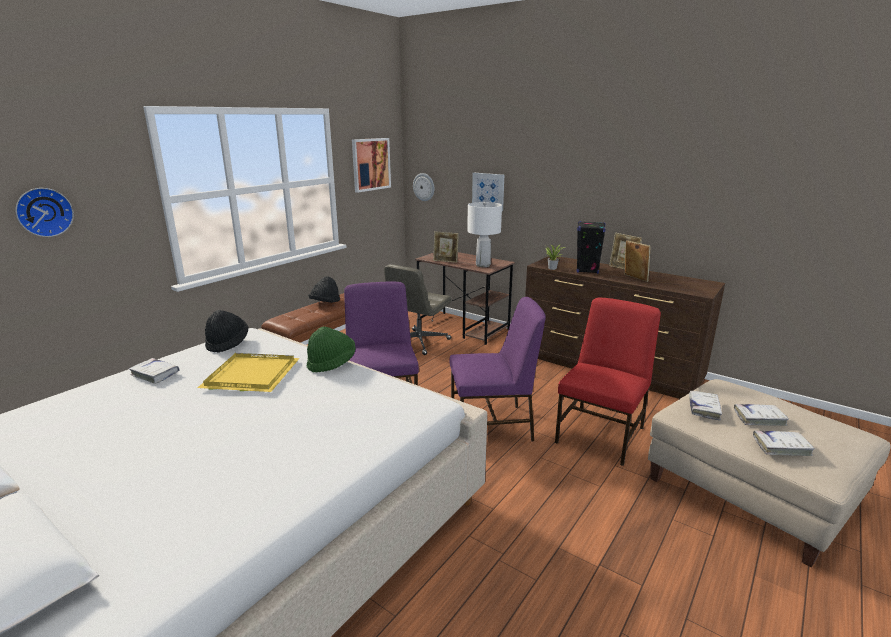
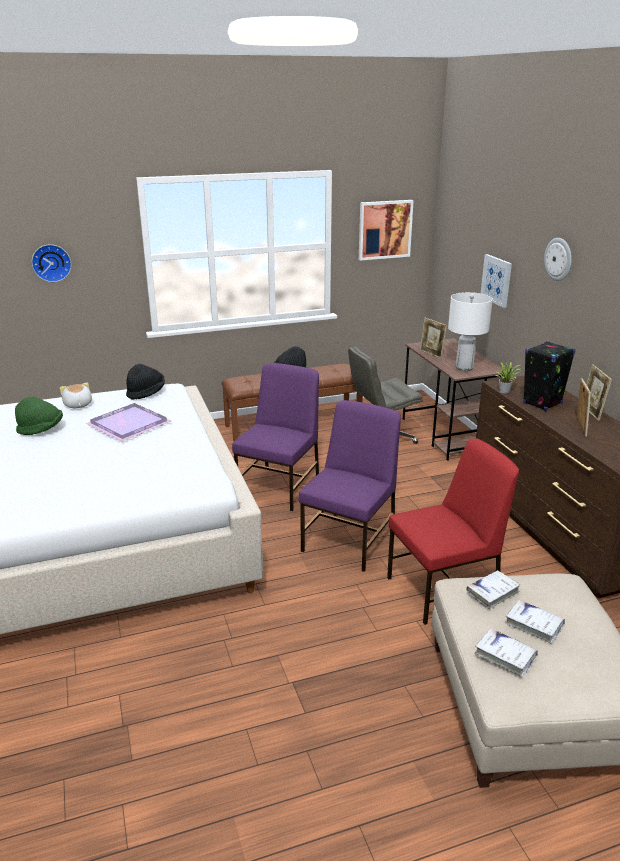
camera: 35 degrees right, 5 degrees up
white book [129,358,180,384] -> plush toy [60,383,92,408]
yellow tray [198,353,300,392] -> purple tray [86,403,171,442]
green hat [307,326,355,373] -> green hat moved to [15,396,63,435]
wall clock [413,173,435,201] -> wall clock moved to [544,238,572,281]
purple chair [450,297,546,441] -> purple chair turned 90 degrees counterclockwise [299,400,401,572]

